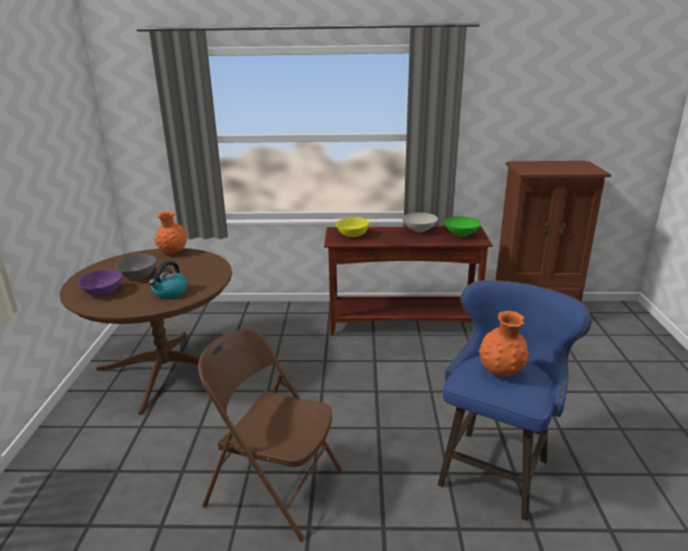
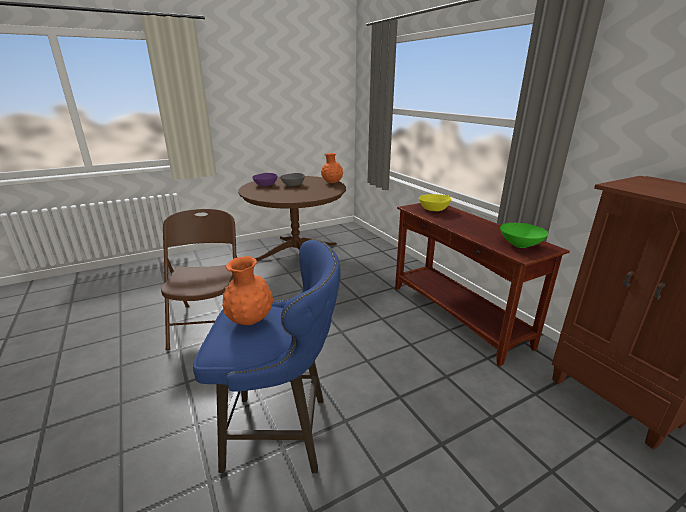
camera: 60 degrees right, 0 degrees up
kettle [149,261,188,299] -> none
white bowl [402,212,438,232] -> none

